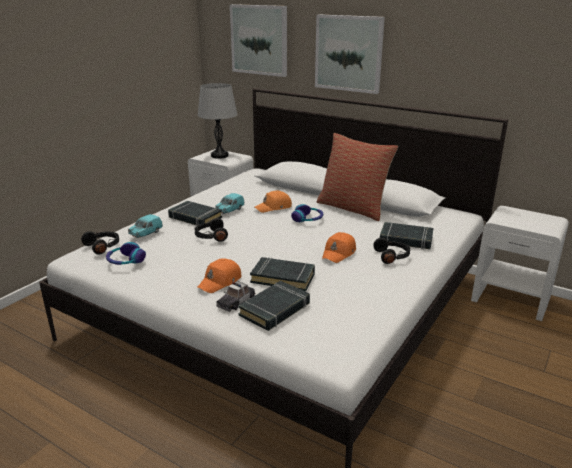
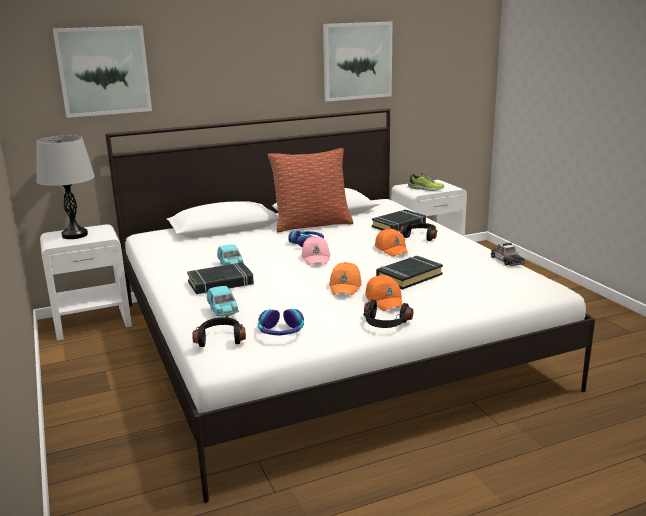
camera: 55 degrees left, 5 degrees down
black headphones [195,218,228,242] -> black headphones moved to [364,299,413,328]
toy car [216,281,255,312] -> toy car moved to [491,243,524,266]
black book [238,281,310,331] -> none
orange cap [255,190,292,213] -> orange cap moved to [329,262,362,295]
picture [315,14,385,94] -> picture moved to [323,22,392,101]
none -> pink cap [302,236,330,265]
none -> shoe [408,173,444,191]

